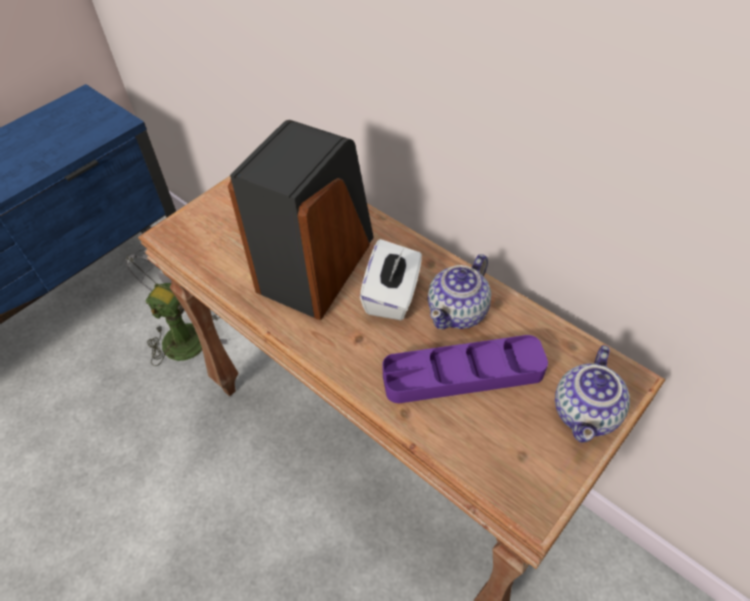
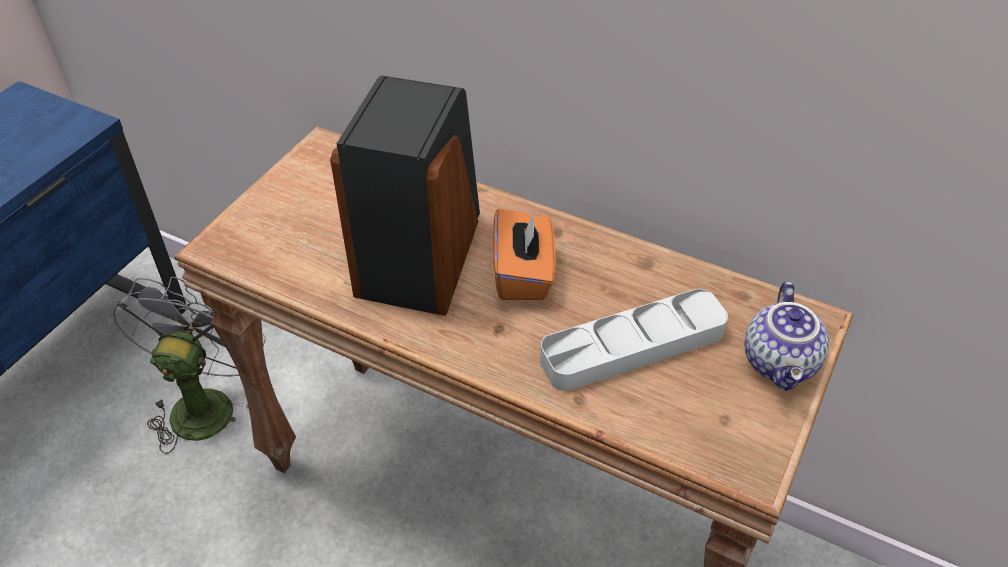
camera: 15 degrees left, 5 degrees down
white tissue box [360,239,422,320] -> orange tissue box [493,208,555,300]
purple tray [382,335,548,403] -> grey tray [540,289,728,391]
teapot [428,254,491,329] -> none

